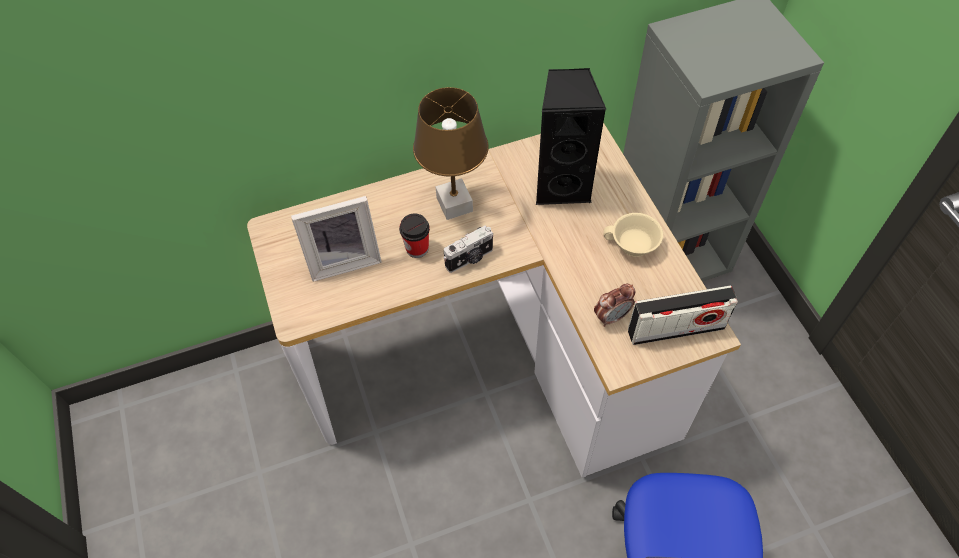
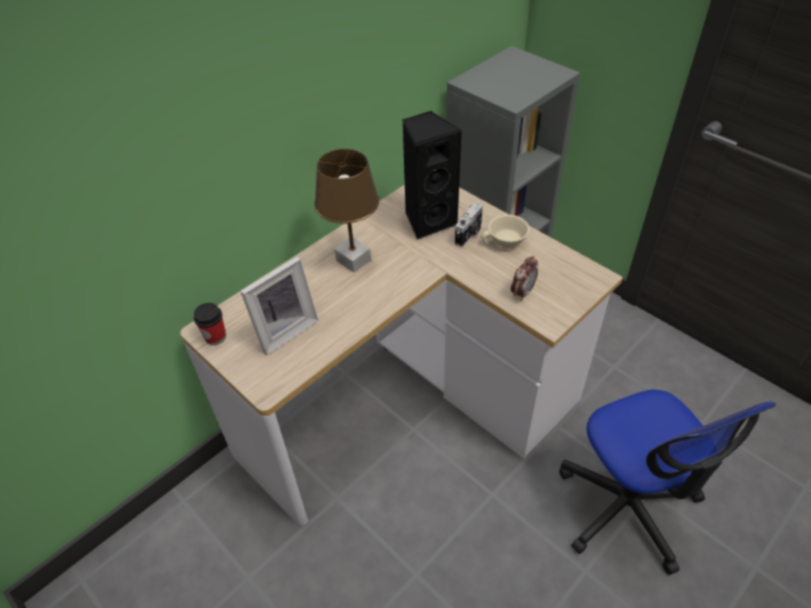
camera: 25 degrees left, 10 degrees down
cup [399,214,430,258] -> cup moved to [194,303,226,345]
camera [443,226,494,273] -> camera moved to [455,203,483,247]
radio [628,286,738,345] -> none

